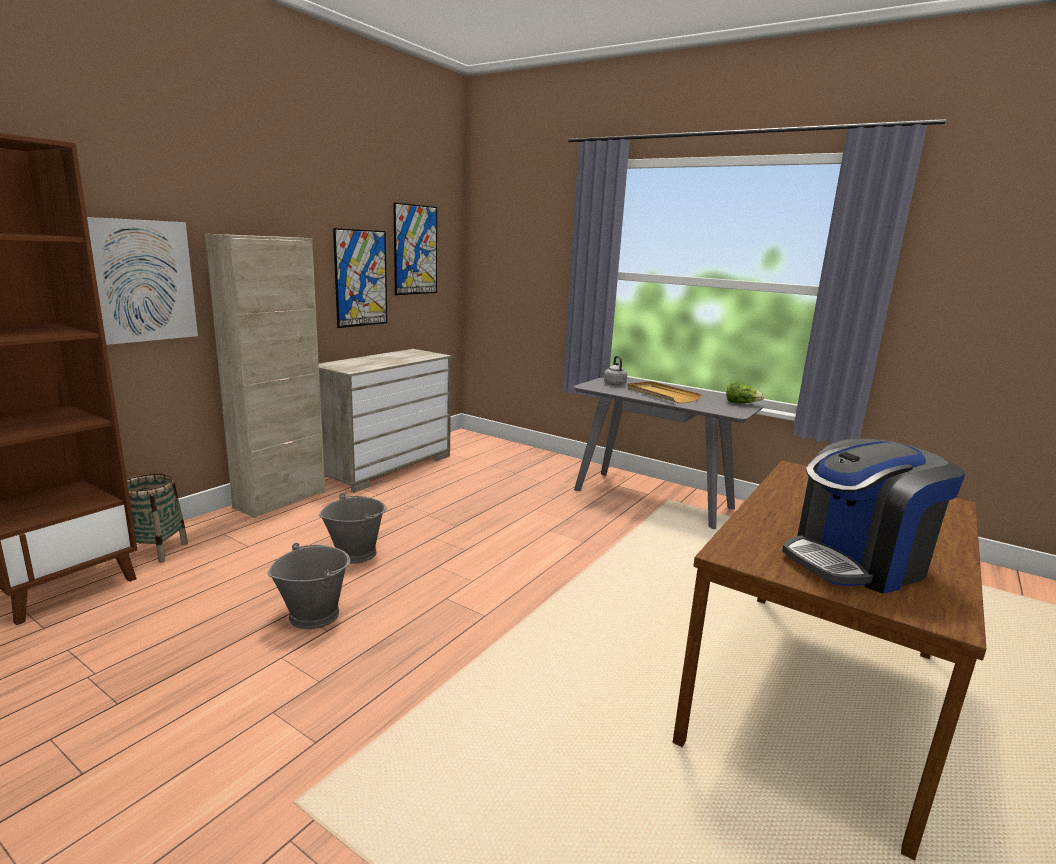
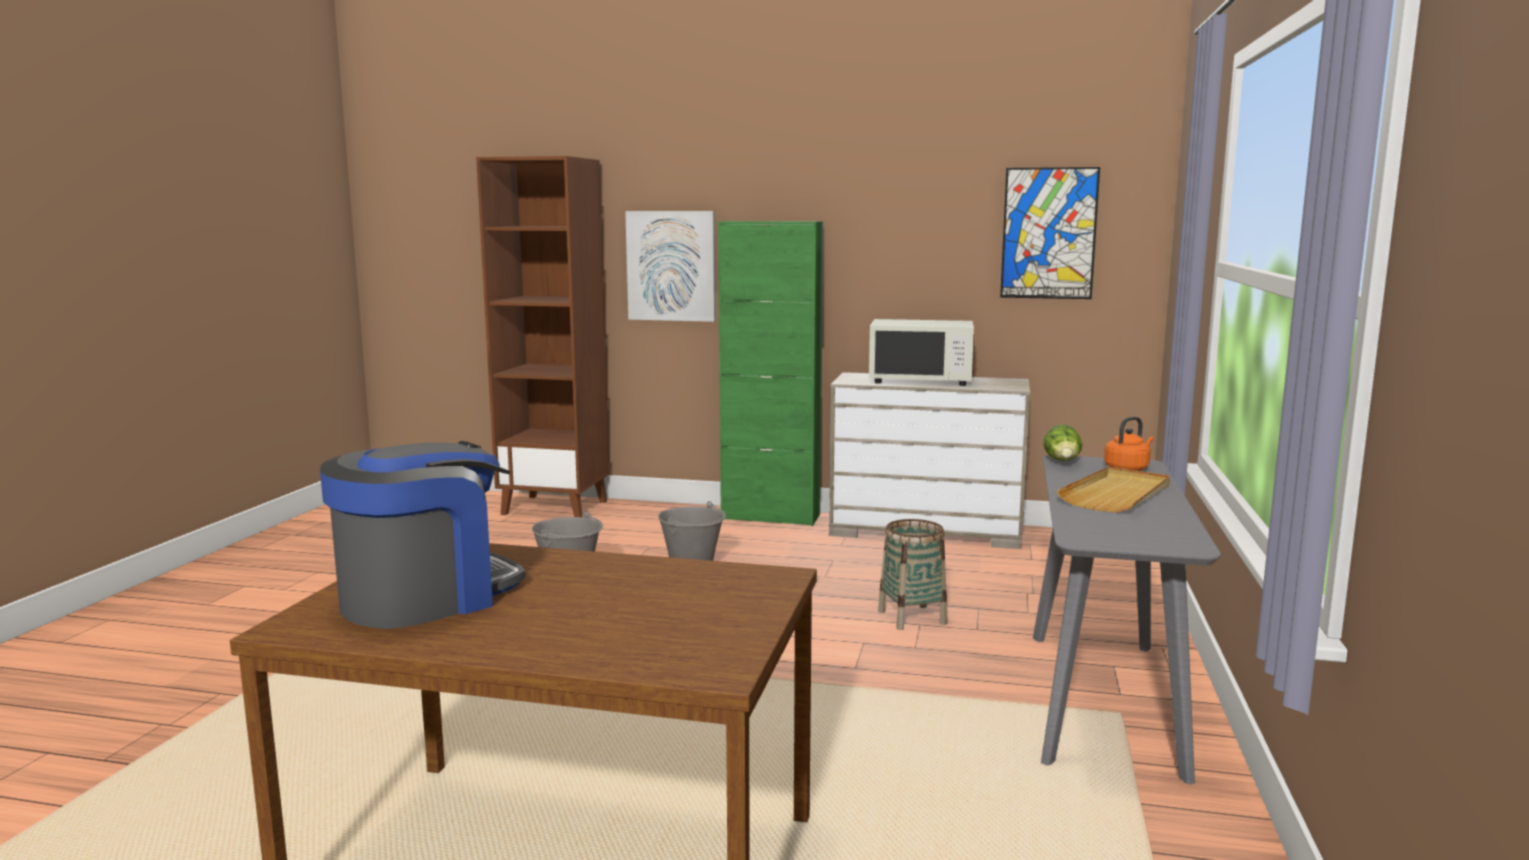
camera: 70 degrees right, 5 degrees down
basket [127,473,188,563] -> basket moved to [878,519,947,630]
beige cabinet [205,234,325,518] -> green cabinet [718,221,824,526]
picture [333,228,387,328] -> none
grey kettle [604,356,627,385] -> orange kettle [1104,417,1154,471]
lettuce [726,382,765,403] -> lettuce moved to [1043,424,1083,461]
coffee machine [782,439,965,594] -> coffee machine turned 90 degrees clockwise [320,441,525,629]
none -> white microwave [869,319,974,386]

